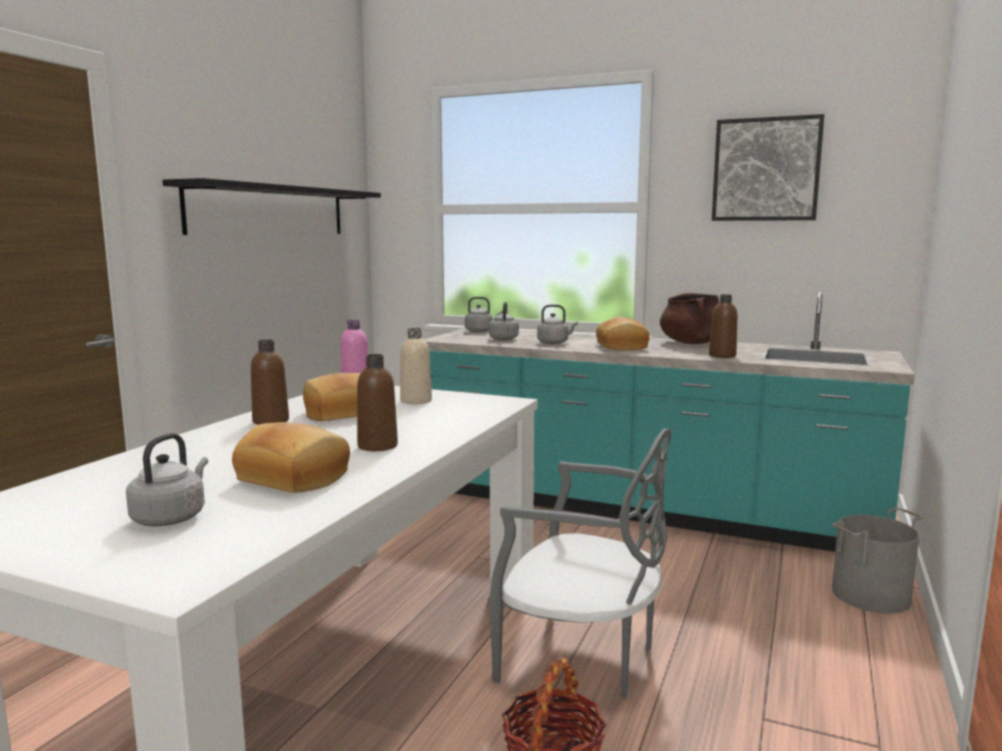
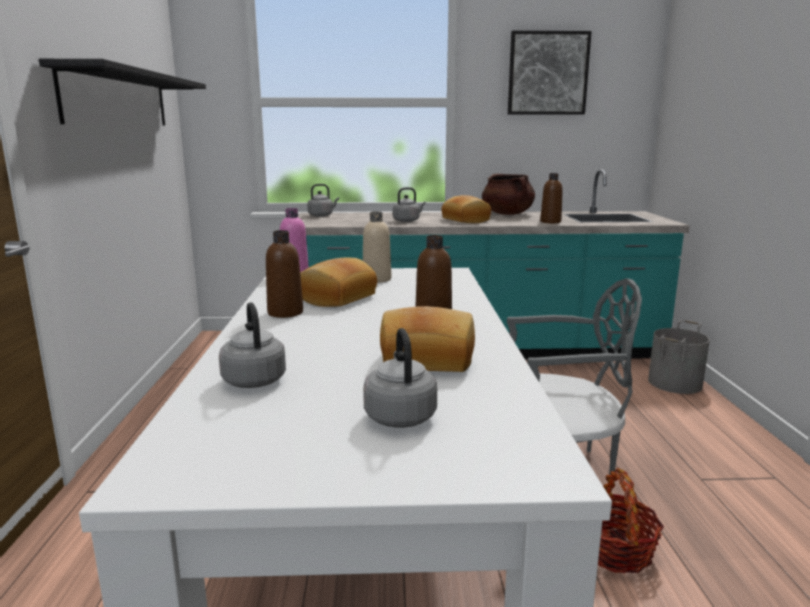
camera: 25 degrees left, 5 degrees up
grey kettle [489,302,519,340] -> grey kettle moved to [219,302,286,388]

